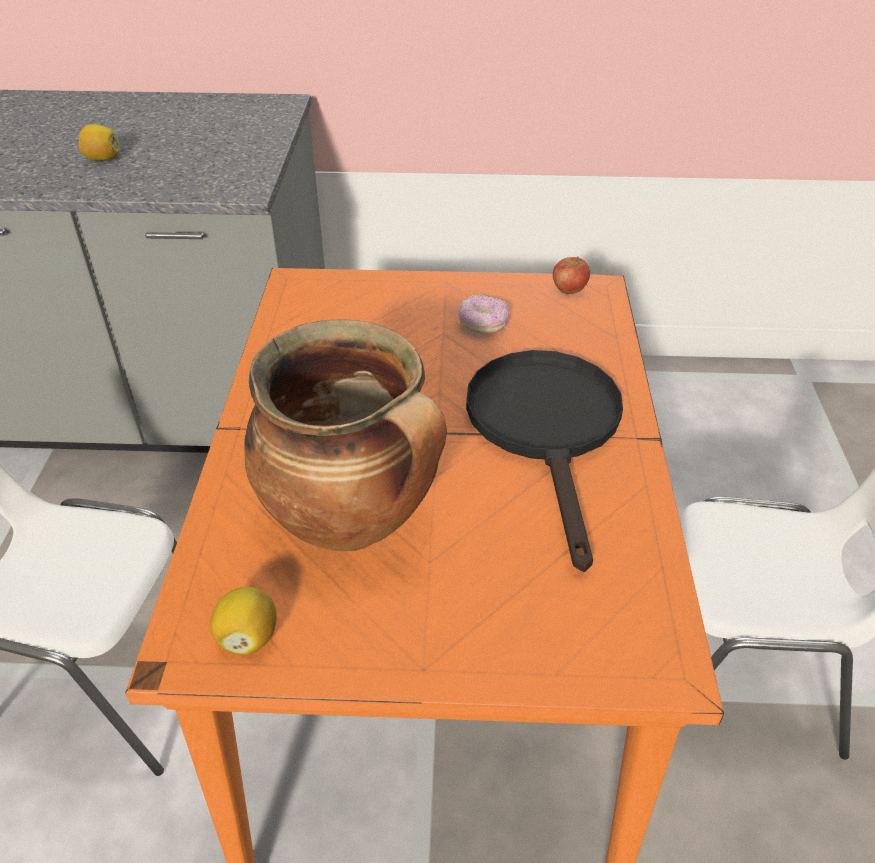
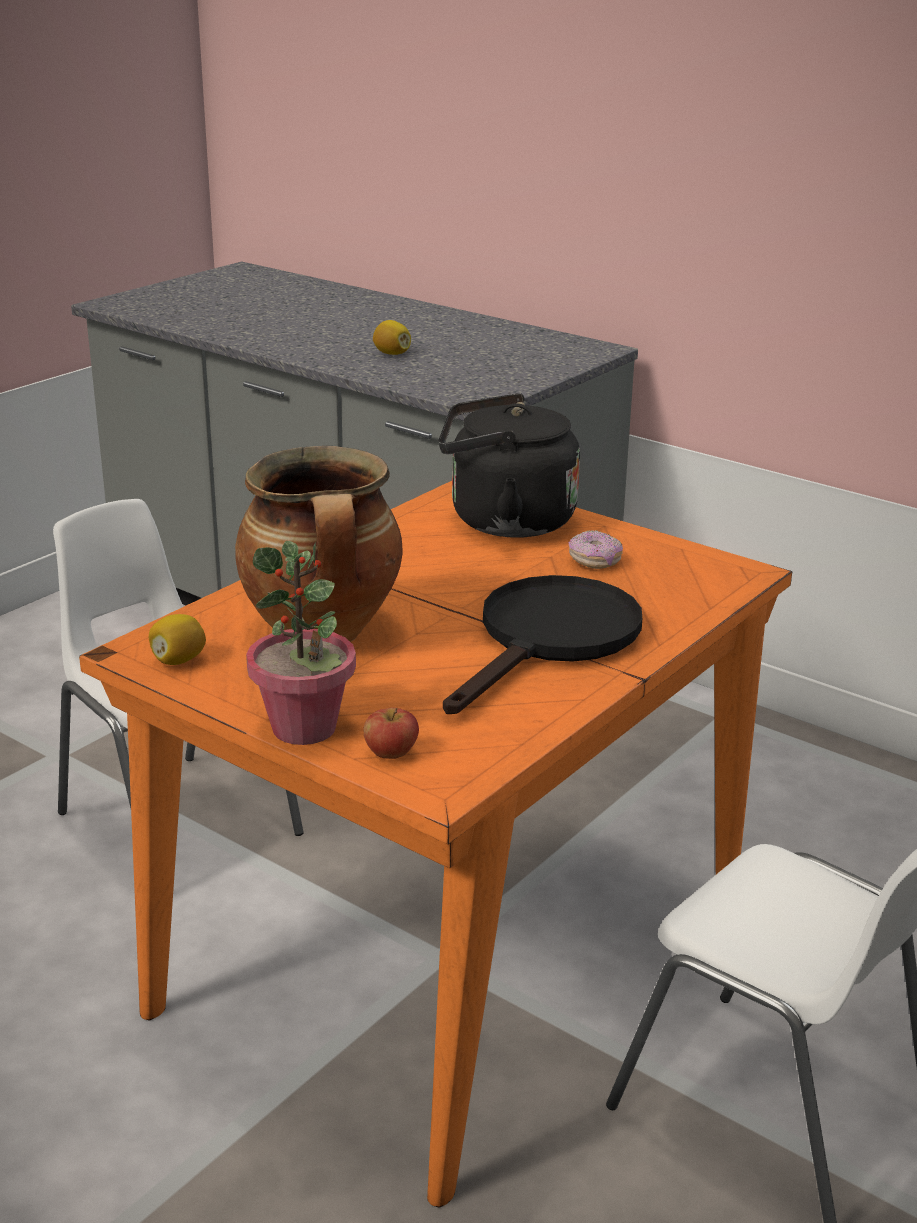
camera: 35 degrees right, 15 degrees down
apple [553,256,590,294] -> apple moved to [364,708,419,759]
none -> potted plant [246,541,356,745]
none -> black kettle [439,393,580,538]

